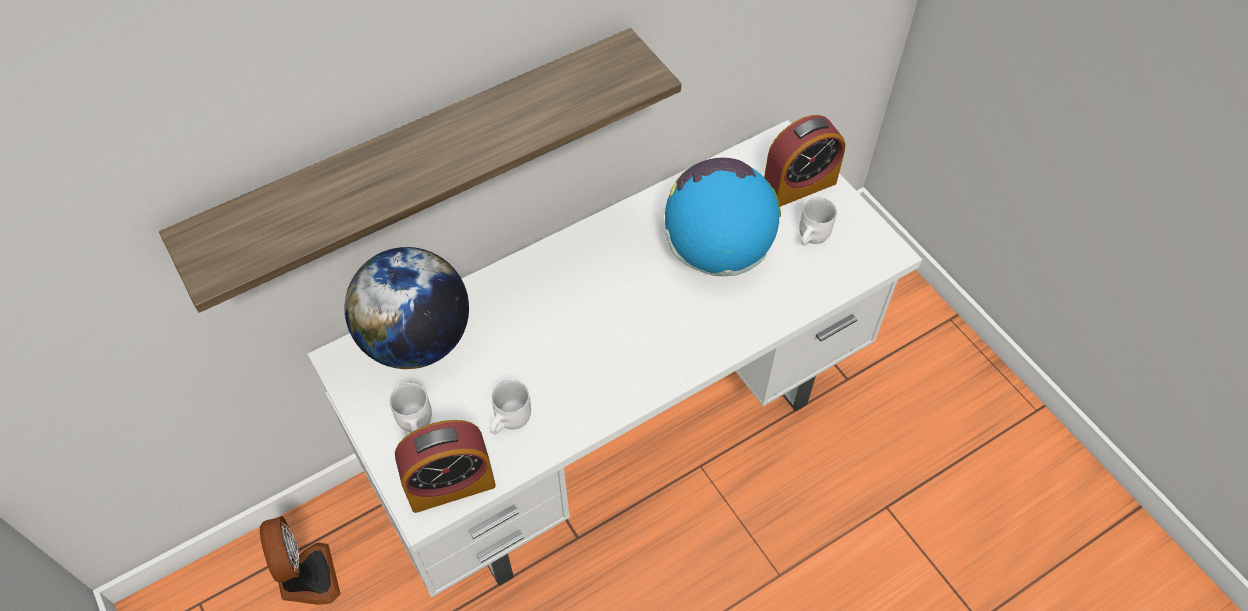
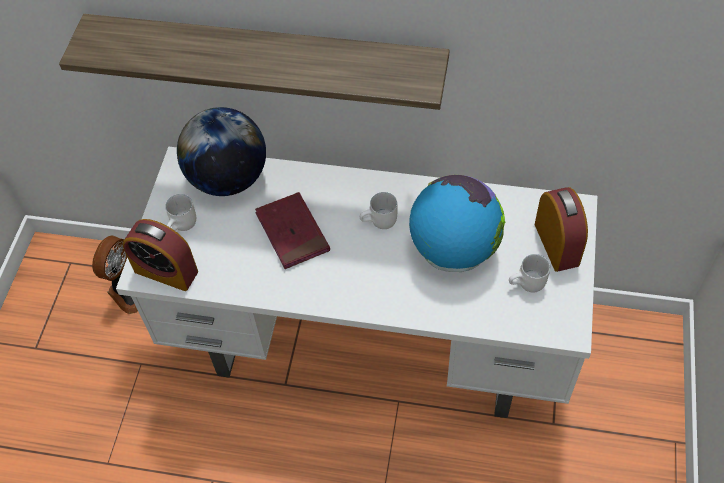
camera: 45 degrees right, 0 degrees up
white mug [490,380,531,434] -> white mug moved to [360,192,397,229]
alarm clock [764,115,846,207] -> alarm clock turned 120 degrees counterclockwise [535,187,588,272]
none -> red book [255,192,330,269]

